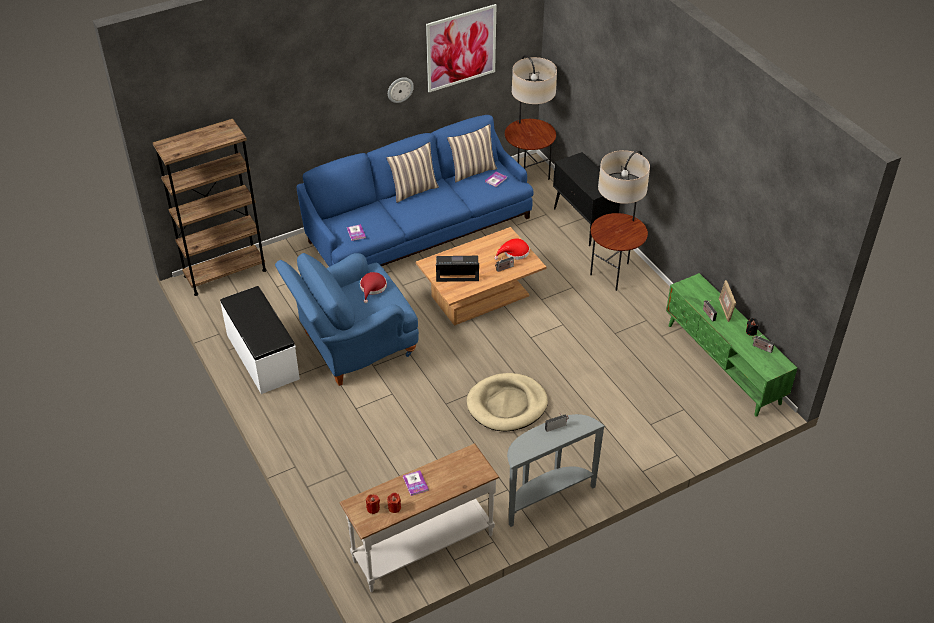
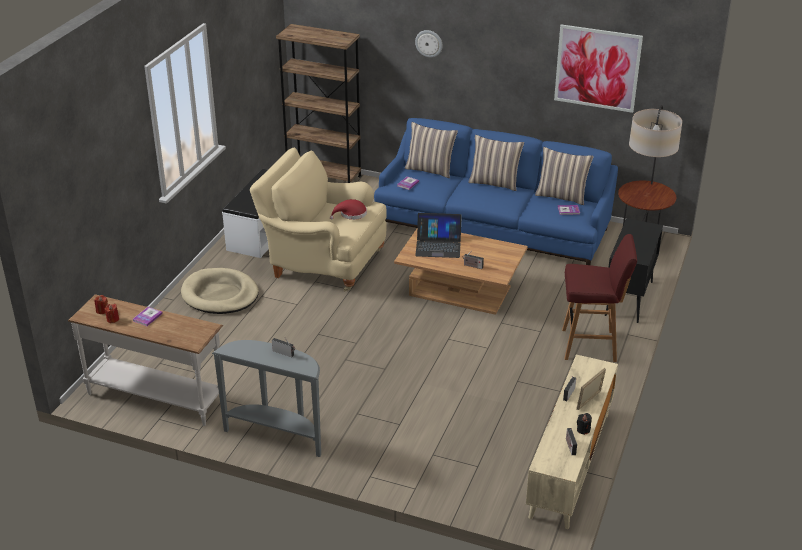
camera: 50 degrees right, 10 degrees down
blue armchair [275,253,419,386] -> beige armchair [250,148,387,292]
wall clock [388,77,414,103] -> wall clock moved to [415,30,443,58]
laptop [436,256,479,282] -> laptop turned 135 degrees clockwise [415,213,462,258]
beige dog bed [467,373,548,431] -> beige dog bed moved to [181,268,259,314]
red hat [494,238,530,260] -> none
floor lamp [590,150,650,291] -> red stool [562,234,637,362]
green tv stand [666,273,797,417] -> beige tv stand [526,355,618,529]
none -> pillow [405,122,458,178]

